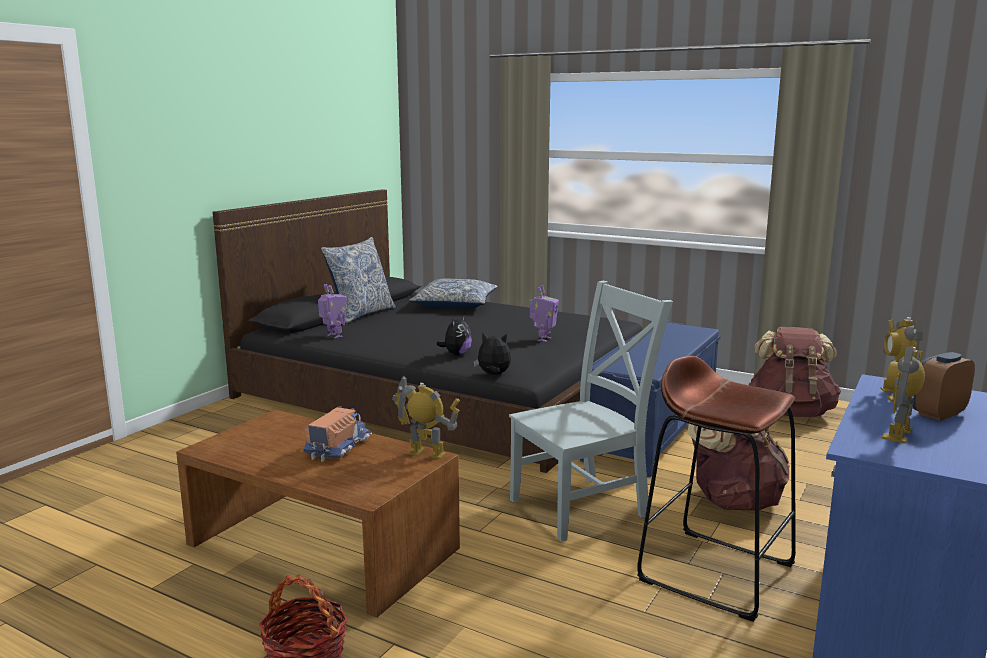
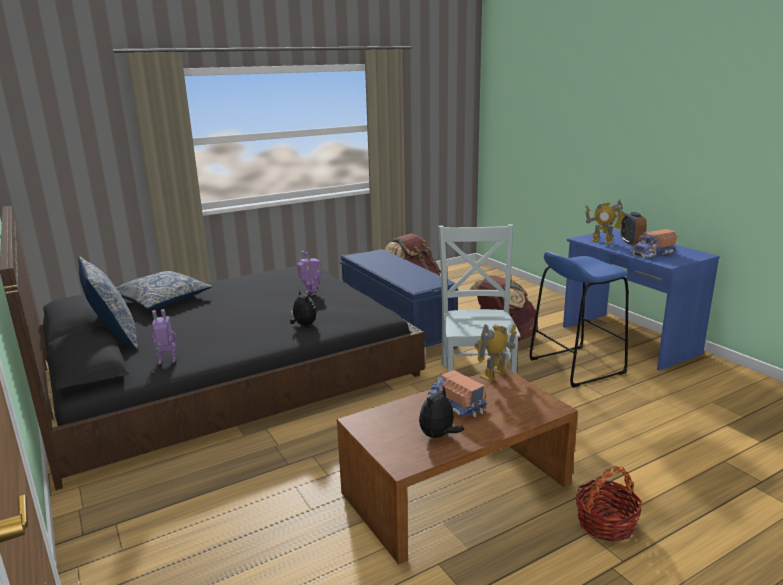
camera: 60 degrees left, 5 degrees up
plush toy [473,332,511,375] -> plush toy moved to [419,387,464,438]
brown stool [637,356,796,622] -> blue stool [529,251,629,388]
toy robot [881,346,925,443] -> toy truck [630,229,678,258]

